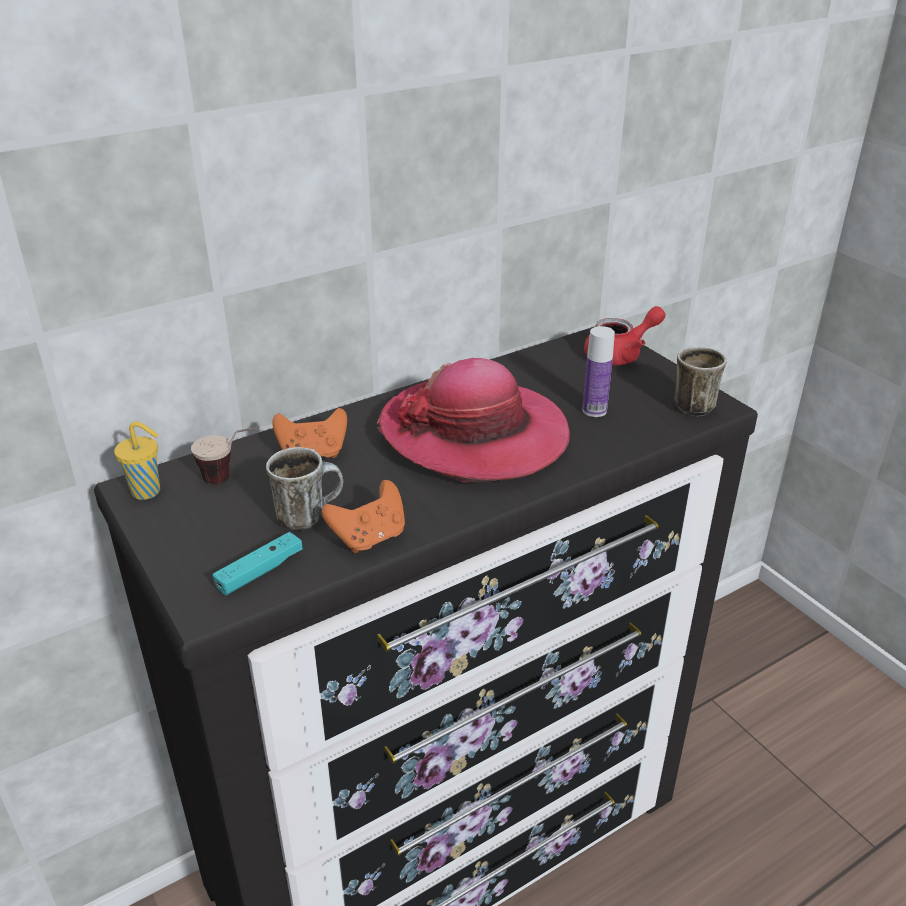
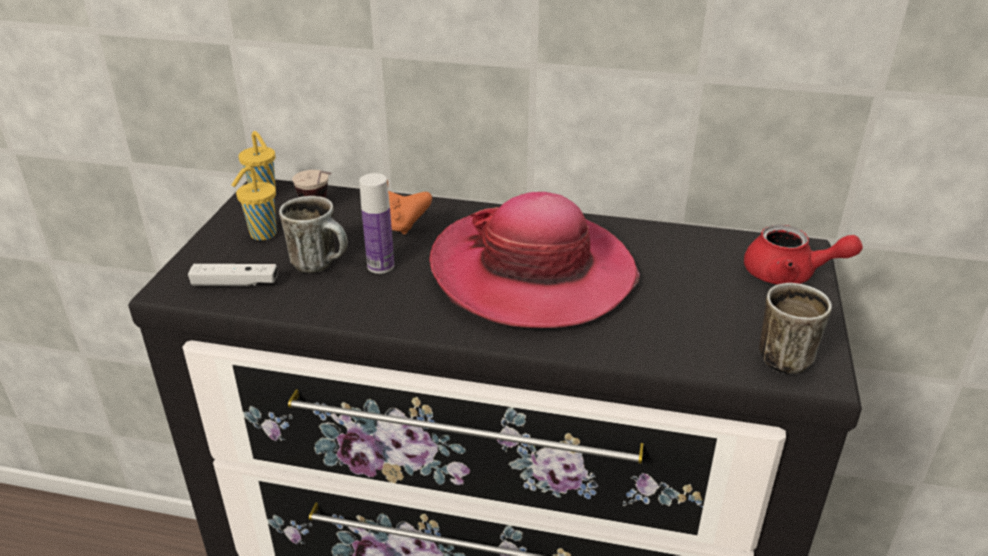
camera: 45 degrees right, 0 degrees up
turquoise game controller [213,532,303,595] -> white game controller [188,264,278,286]
orange game controller [321,480,405,553] -> none
bottle [582,326,615,417] -> bottle moved to [359,173,394,274]
none -> yellow cup [232,166,277,241]

